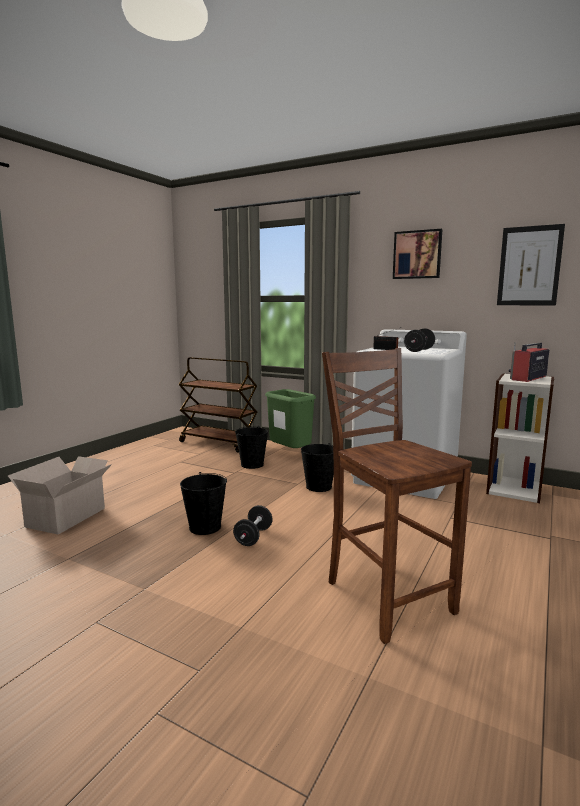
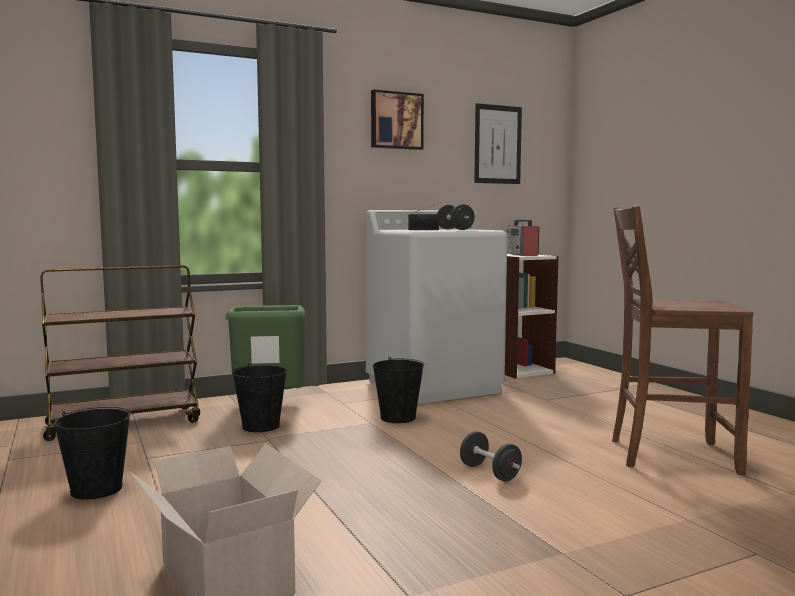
camera: 55 degrees left, 5 degrees down
black bucket [180,472,227,535] -> black bucket moved to [54,407,131,500]

